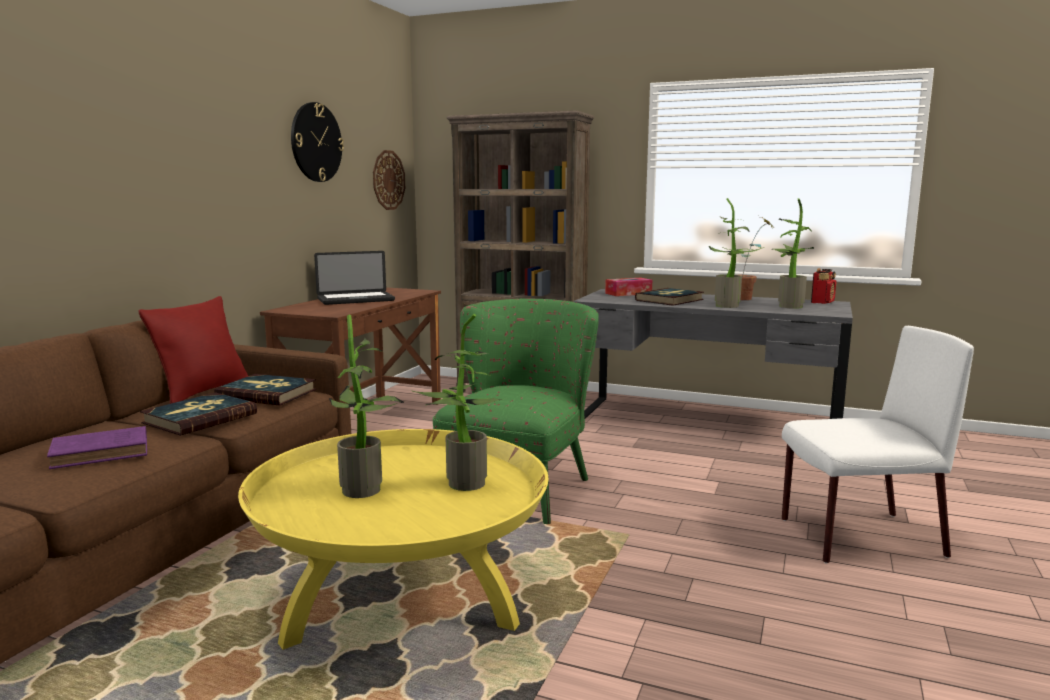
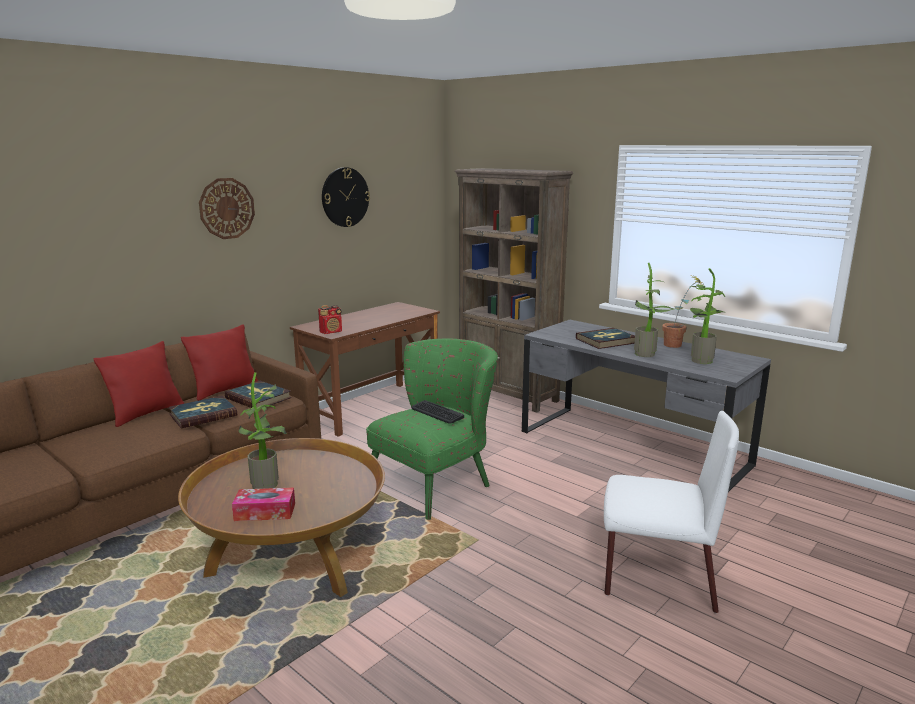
camera: 20 degrees right, 5 degrees up
purple book [47,426,147,469] -> none
yellow coffee table [238,429,548,650] -> brown coffee table [178,438,385,597]
laptop [314,251,395,305] -> none
wall clock [373,150,405,210] -> wall clock moved to [199,178,255,239]
potted plant [413,314,502,491] -> none
tissue box [605,278,652,296] -> tissue box moved to [232,488,295,521]
radio [811,268,836,304] -> radio moved to [318,305,342,334]
none -> red pillow [94,341,184,427]
none -> keyboard [411,400,464,423]

